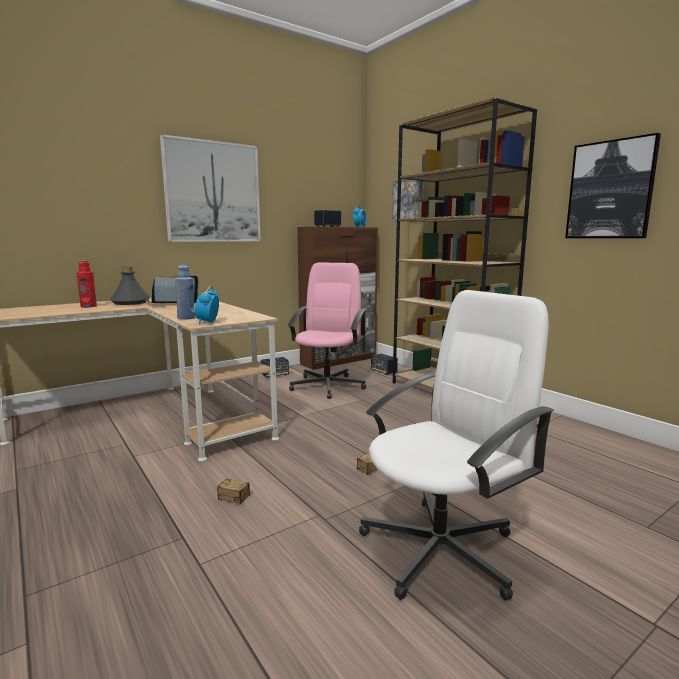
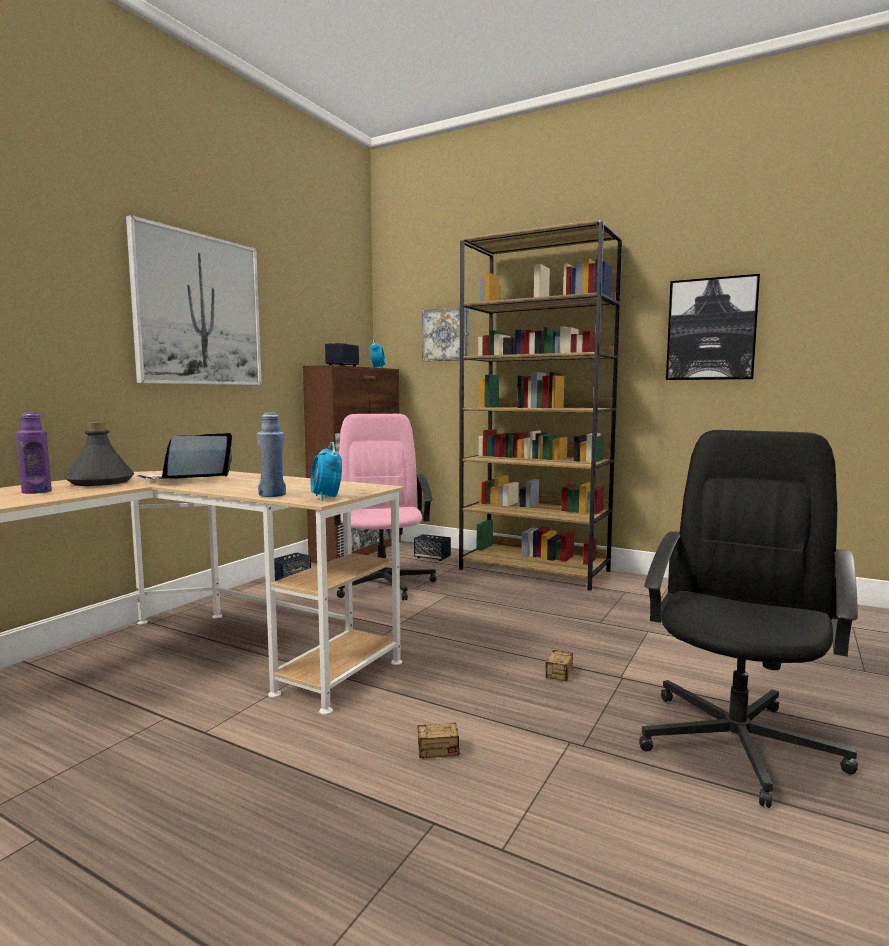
camera: 25 degrees left, 5 degrees down
red bottle [77,261,97,308] -> purple bottle [16,412,52,494]
white office chair [359,290,554,600] -> black office chair [639,430,858,808]

